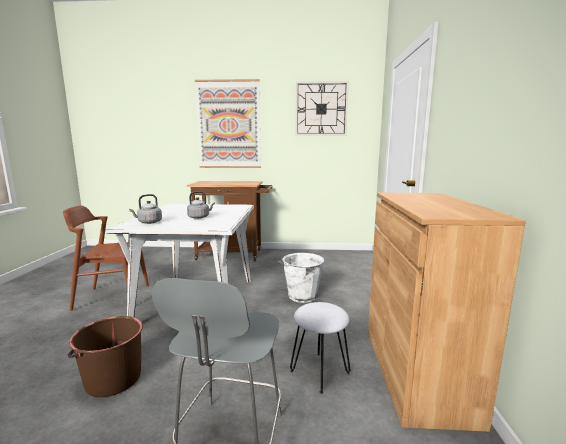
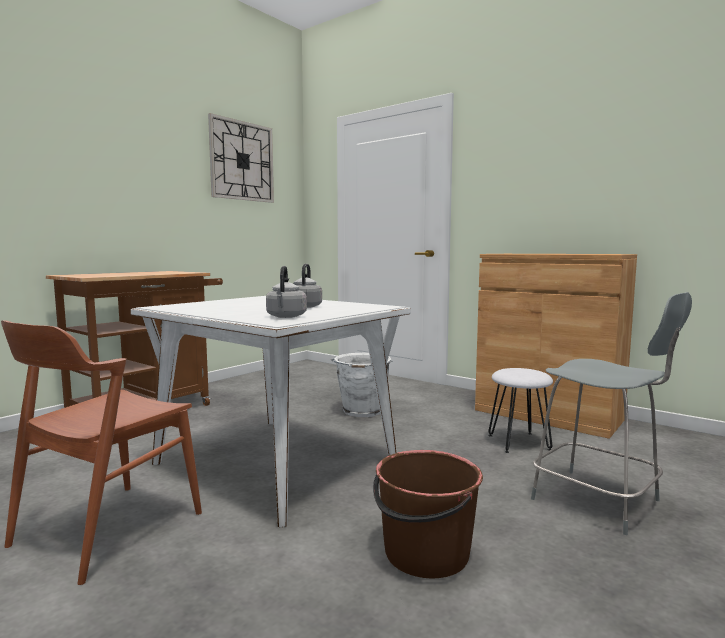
camera: 55 degrees left, 5 degrees down
picture [195,79,261,168] -> none

